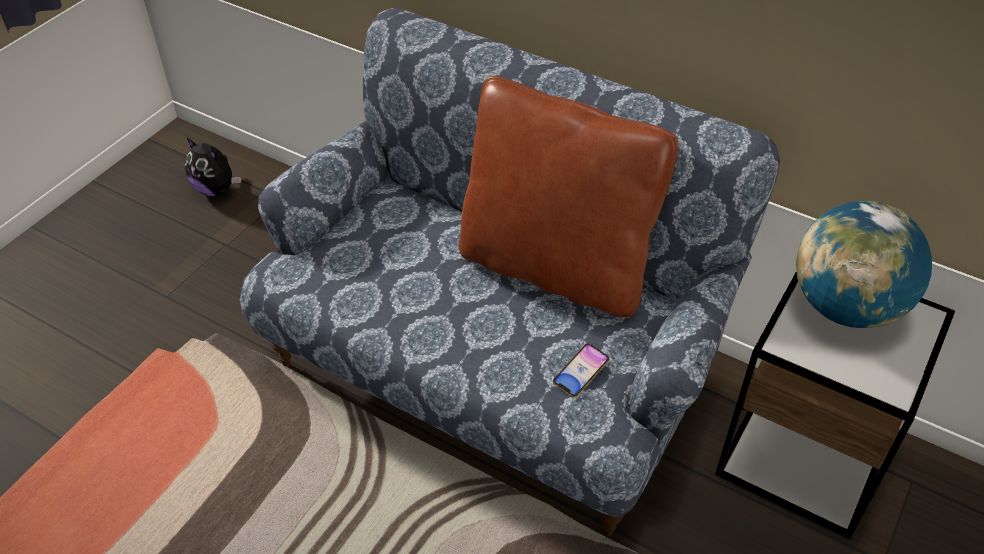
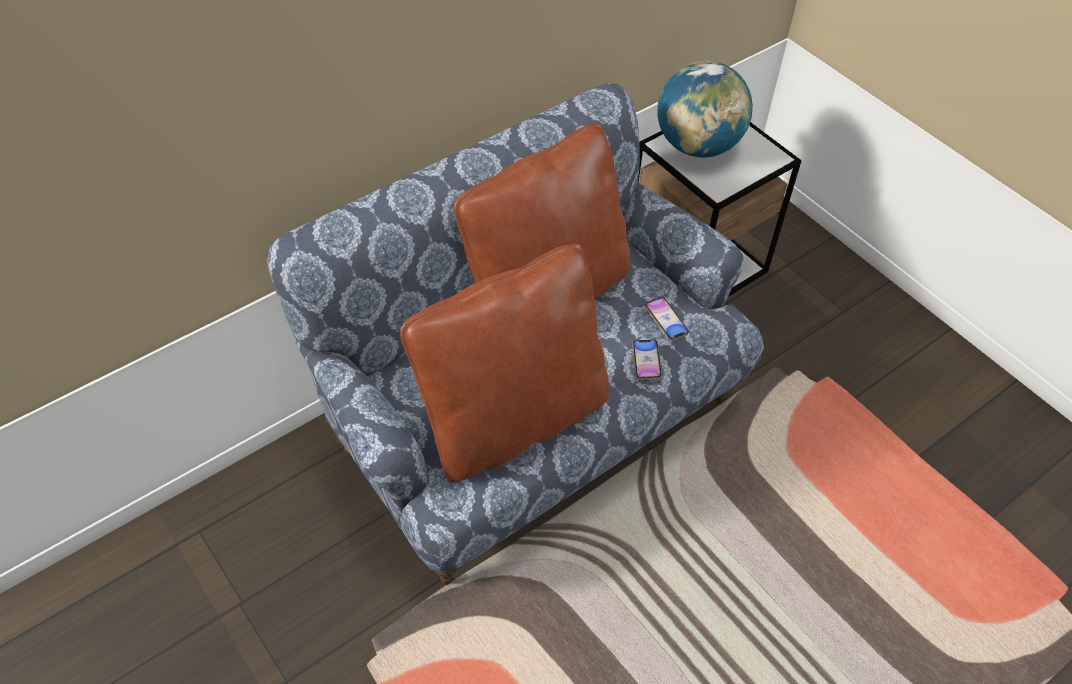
camera: 70 degrees left, 5 degrees up
plush toy [185,137,241,196] -> none
none -> brown pillow [400,244,609,483]
none -> phone [632,339,662,380]

